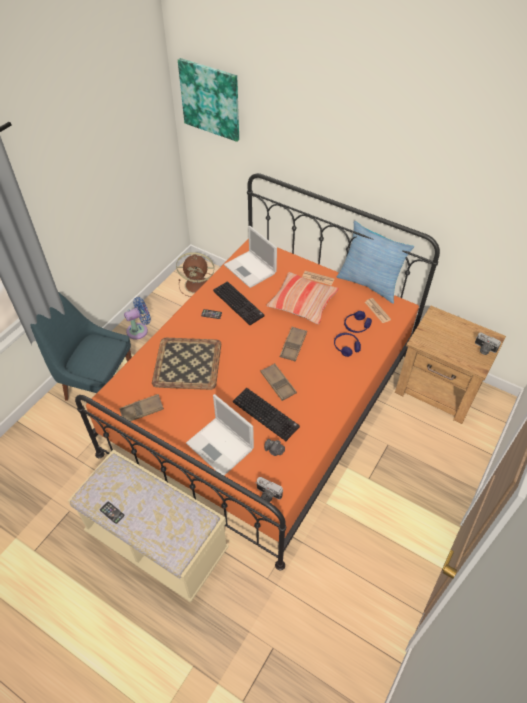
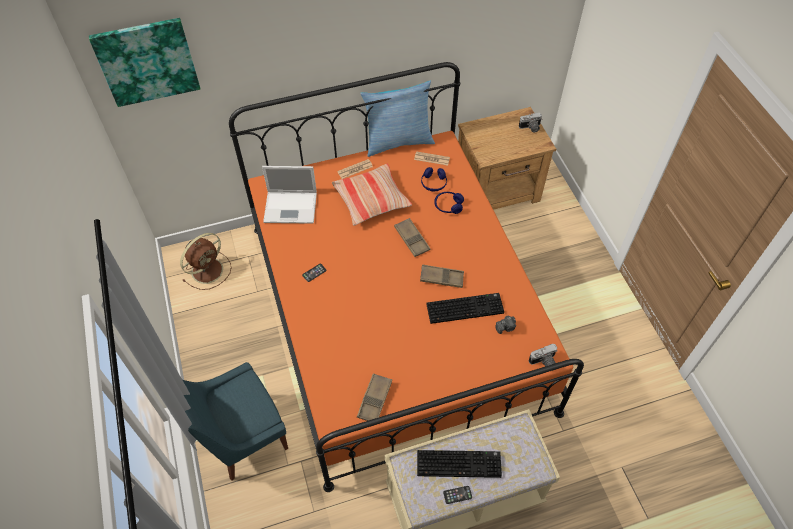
camera: 50 degrees left, 5 degrees up
blue fan [124,297,151,339] -> none
tray [152,338,221,390] -> none
laptop [186,394,254,475] -> none
keyboard [213,281,264,325] -> keyboard moved to [417,450,502,478]

